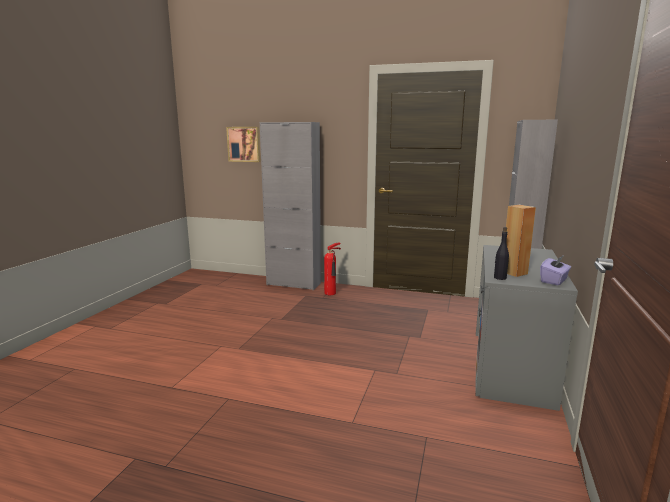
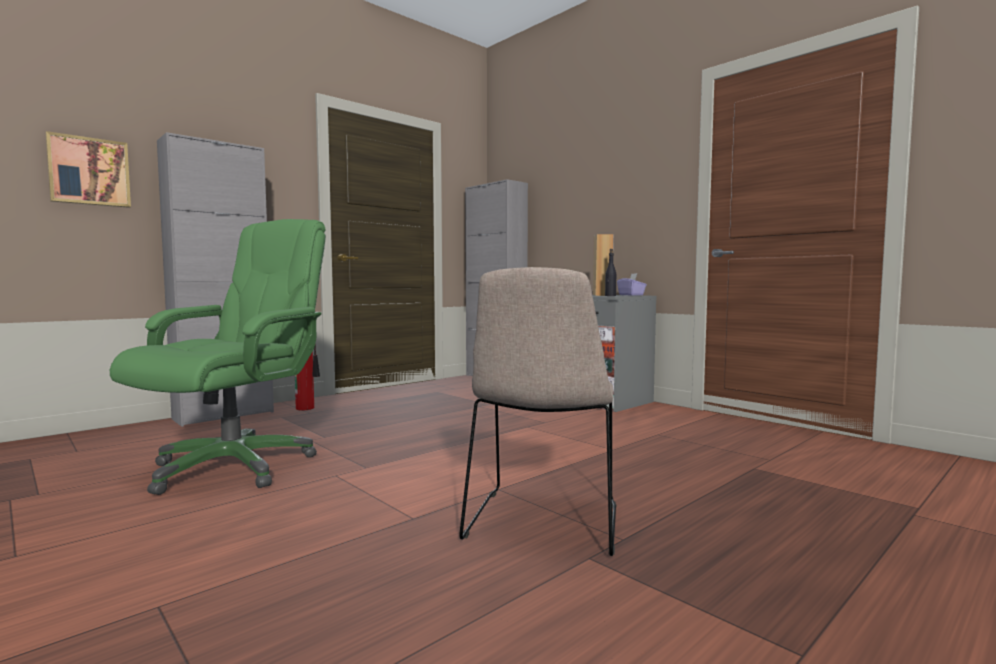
camera: 60 degrees left, 10 degrees down
none -> green office chair [110,219,326,495]
none -> beige chair [459,267,616,556]

